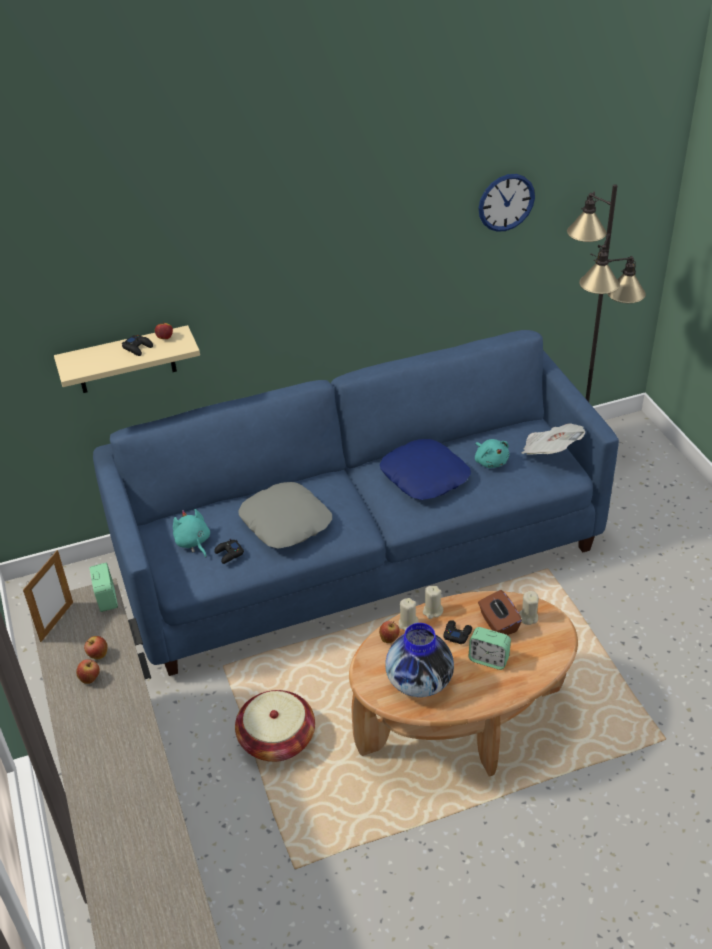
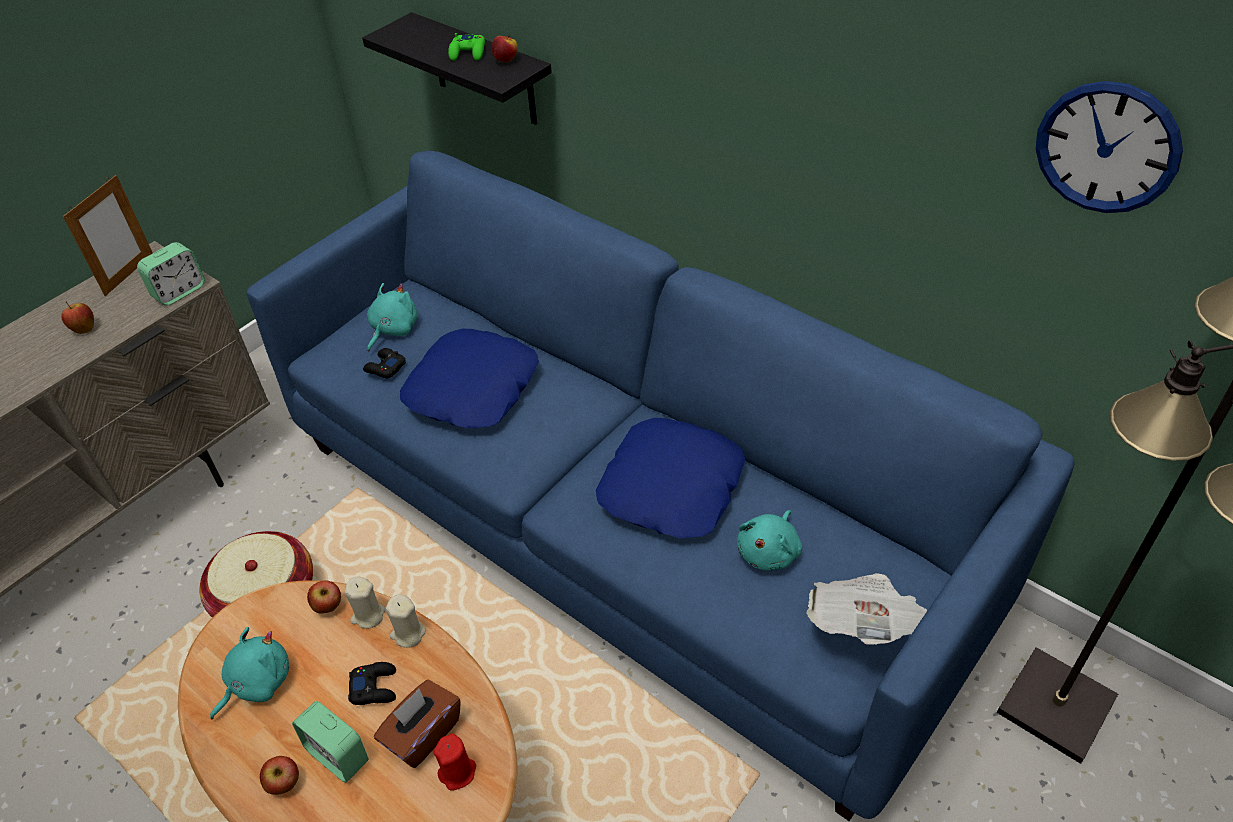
camera: 60 degrees right, 5 degrees up
picture frame [23,550,73,642] -> picture frame turned 60 degrees counterclockwise [63,175,153,296]
beige shelf [54,325,200,393] -> black shelf [362,12,552,125]
apple [76,659,100,684] -> apple moved to [260,756,299,795]
black game controller [122,335,153,356] -> green game controller [448,33,485,61]
grey pillow [239,482,332,549] -> blue pillow [400,329,539,429]
vase [385,623,454,697] -> turquoise plush toy [210,627,289,719]
alarm clock [469,627,511,670] -> alarm clock turned 45 degrees counterclockwise [292,701,369,783]
beige candle [519,591,539,625] -> red candle [434,734,476,791]

